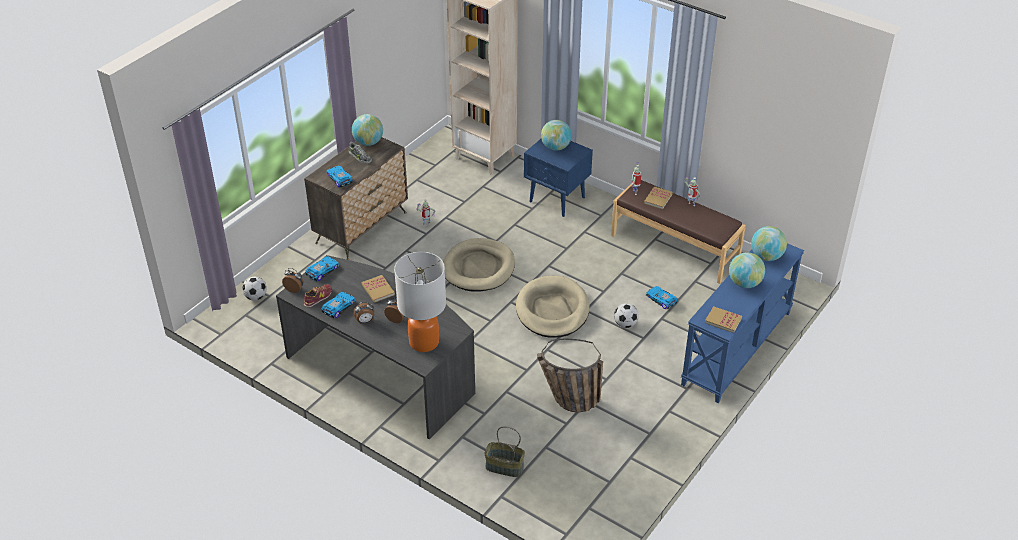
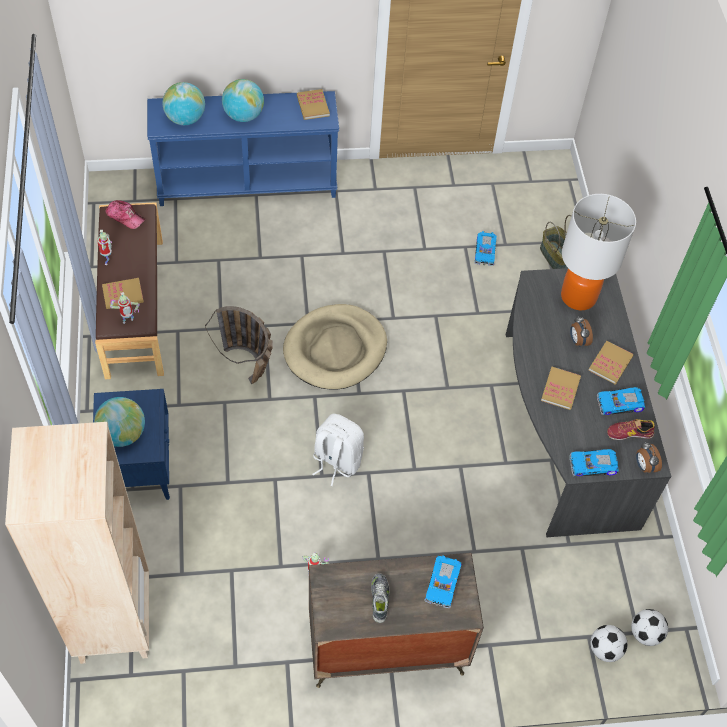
camera: 135 degrees left, 15 degrees up
globe [352,114,383,146] -> none
alarm clock [353,302,374,324] -> book [588,341,633,384]
beige dog bed [443,238,515,292] -> white backpack [312,414,364,486]
basket [537,338,603,412] -> basket moved to [205,306,273,384]
football [614,303,639,328] -> football moved to [631,609,668,646]
toy car [646,286,678,309] -> toy car moved to [474,231,497,266]
none -> cap [106,200,145,229]

